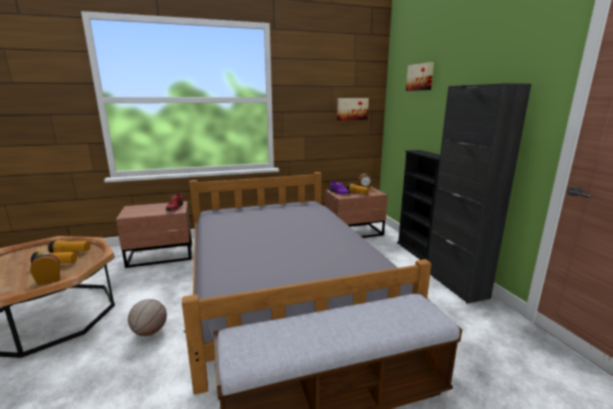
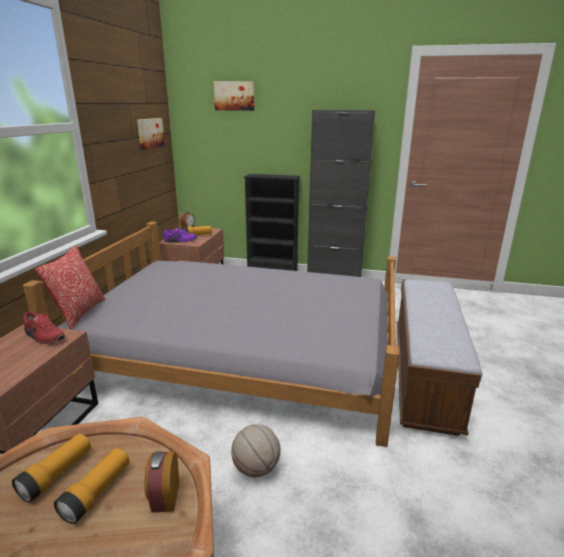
camera: 60 degrees left, 5 degrees up
none -> pillow [35,245,105,329]

